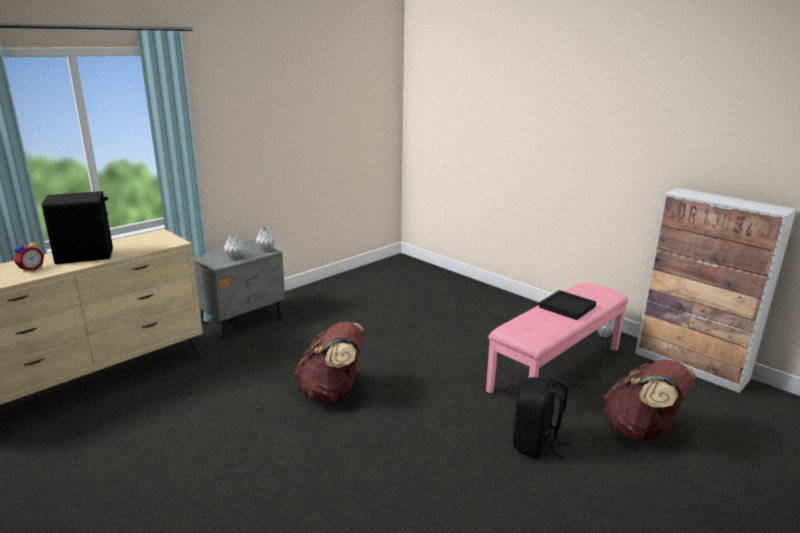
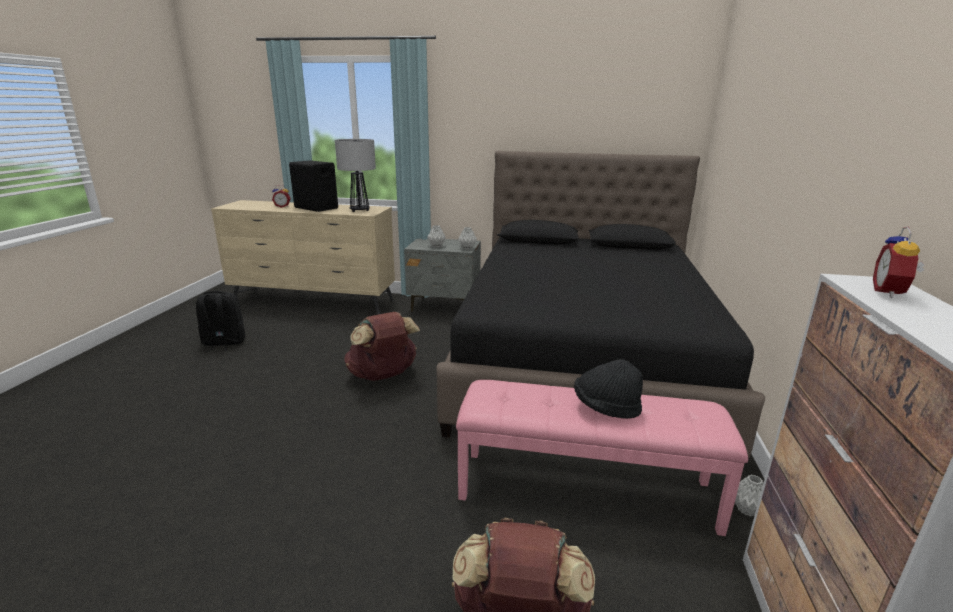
camera: 55 degrees right, 0 degrees up
black backpack [513,377,570,459] -> black backpack moved to [196,291,245,352]
black tray [539,290,596,320] -> black hat [574,359,643,419]
none -> table lamp [335,139,376,212]
none -> black bed [436,151,765,464]
none -> alarm clock [873,227,925,298]

